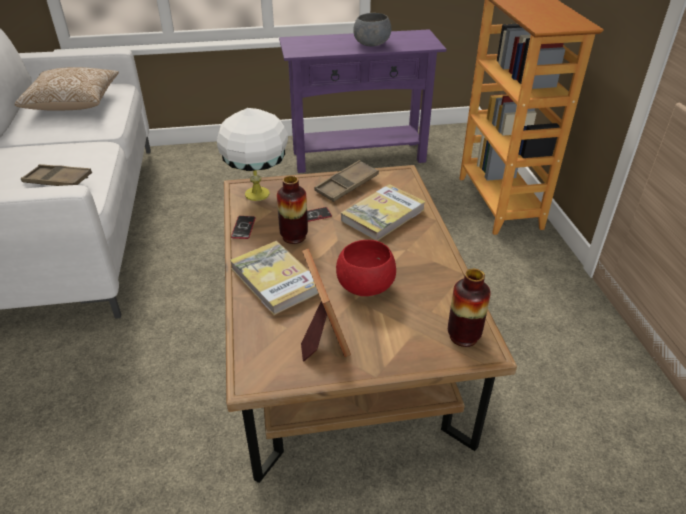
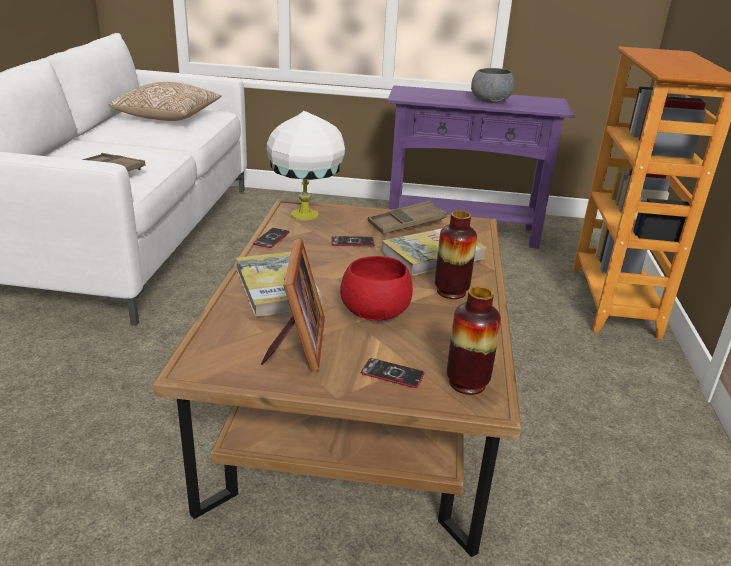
camera: 15 degrees right, 10 degrees down
vase [277,176,308,244] -> vase moved to [435,211,477,299]
none -> phone [361,358,424,388]

